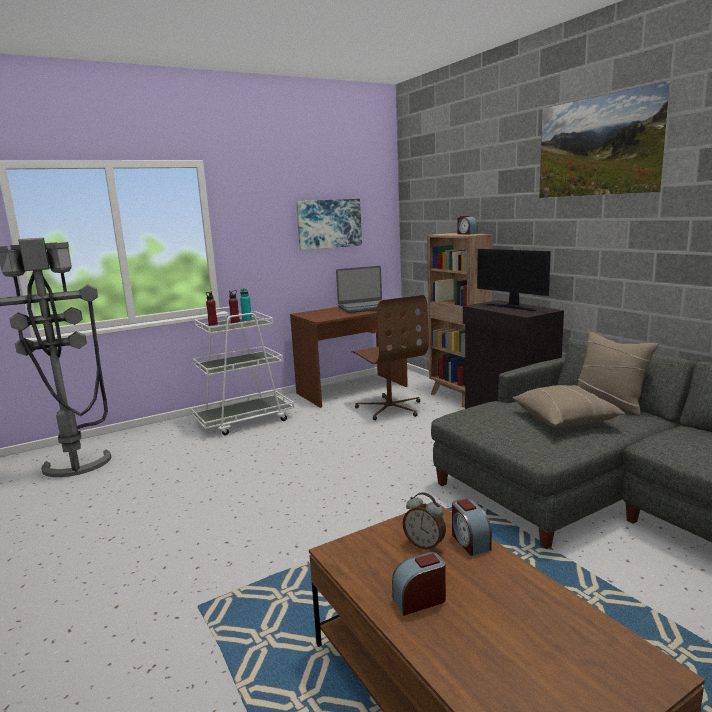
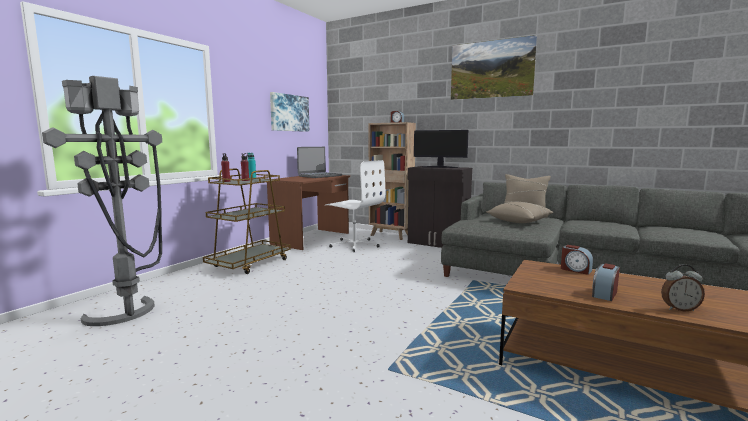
camera: 30 degrees left, 5 degrees down
white cart [191,307,294,436] -> brown cart [203,168,291,274]
brown office chair [351,295,429,420] -> white office chair [325,160,385,252]
alarm clock [403,492,446,551] -> alarm clock moved to [661,264,705,312]

